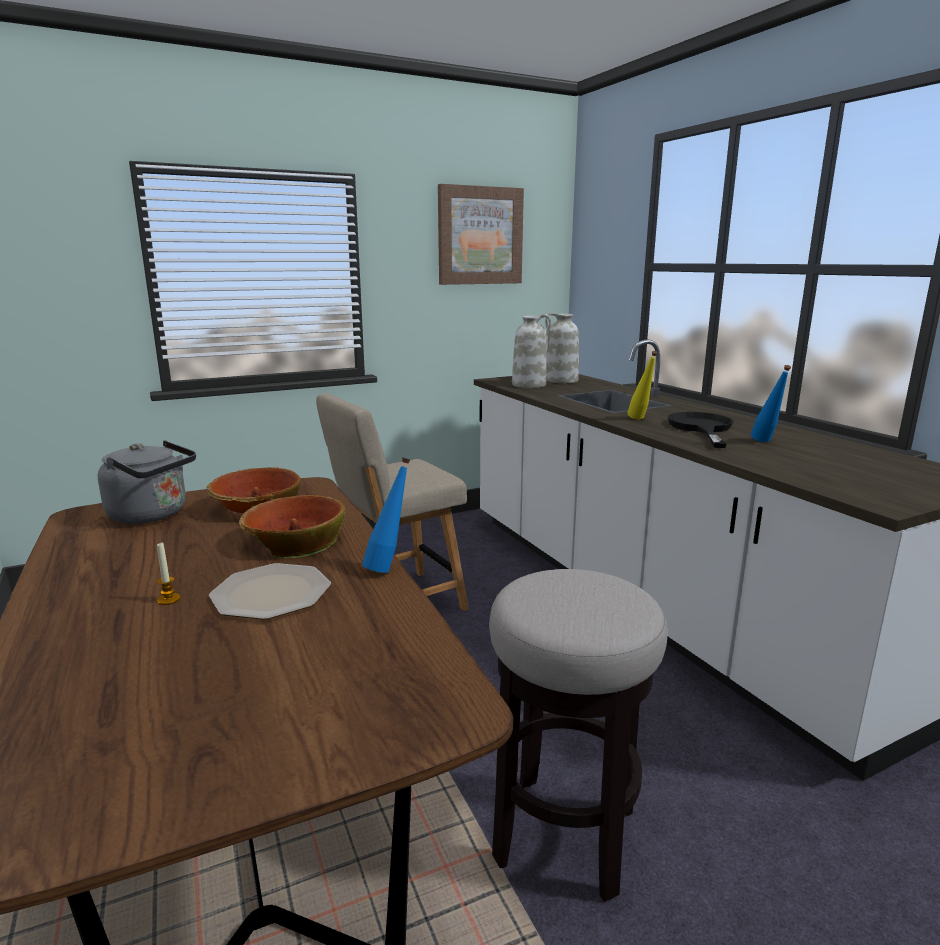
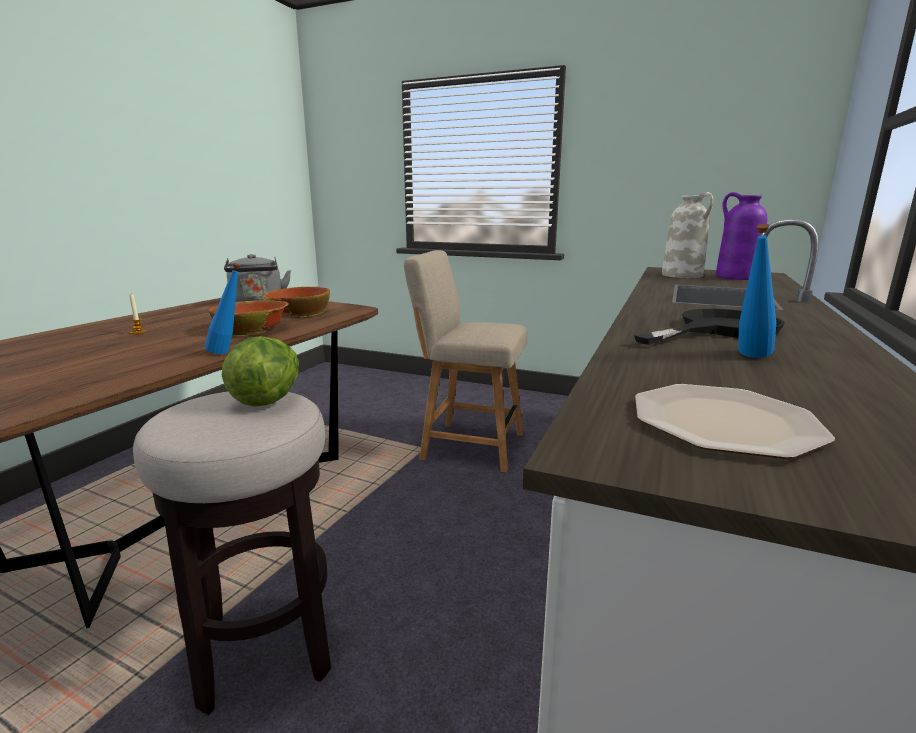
camera: 50 degrees right, 0 degrees up
plate [209,563,331,620] -> plate moved to [635,384,835,459]
picture [438,184,524,285] -> none
white vase [545,312,579,383] -> purple vase [716,192,767,280]
yellow bottle [627,351,657,420] -> none
none -> lettuce [222,336,299,407]

